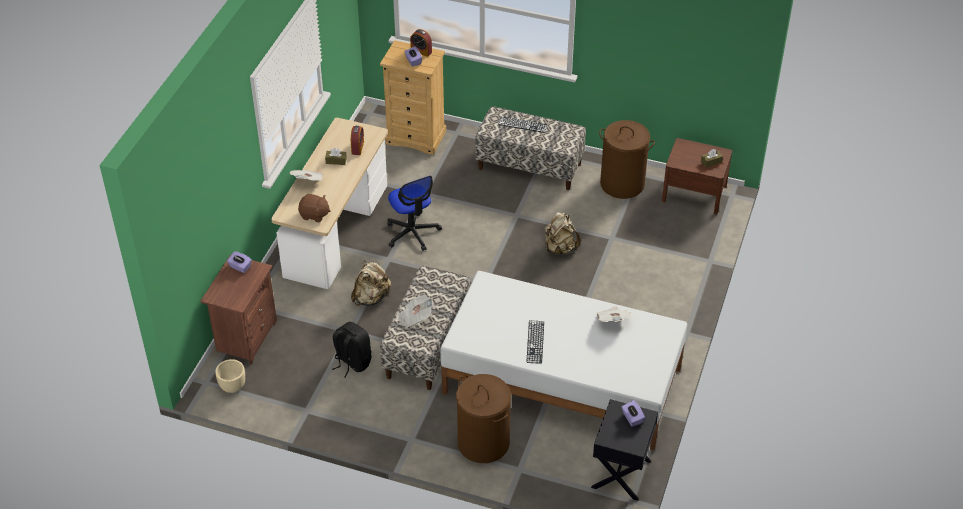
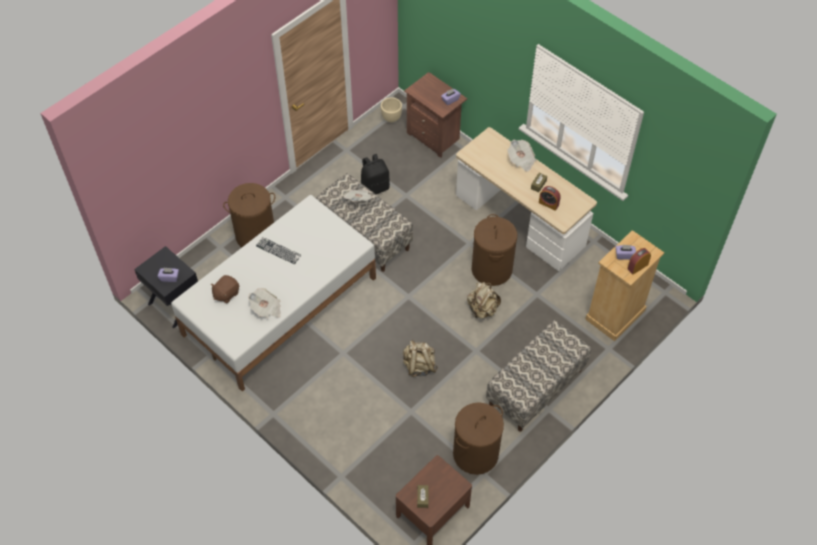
camera: 115 degrees right, 10 degrees up
brown plush toy [298,194,330,222] -> brown plush toy moved to [211,275,239,304]
beige backpack [351,260,391,306] -> beige backpack moved to [467,282,501,319]
office chair [387,176,442,251] -> brown laundry basket [472,214,517,286]
keyboard [498,116,548,133] -> none

